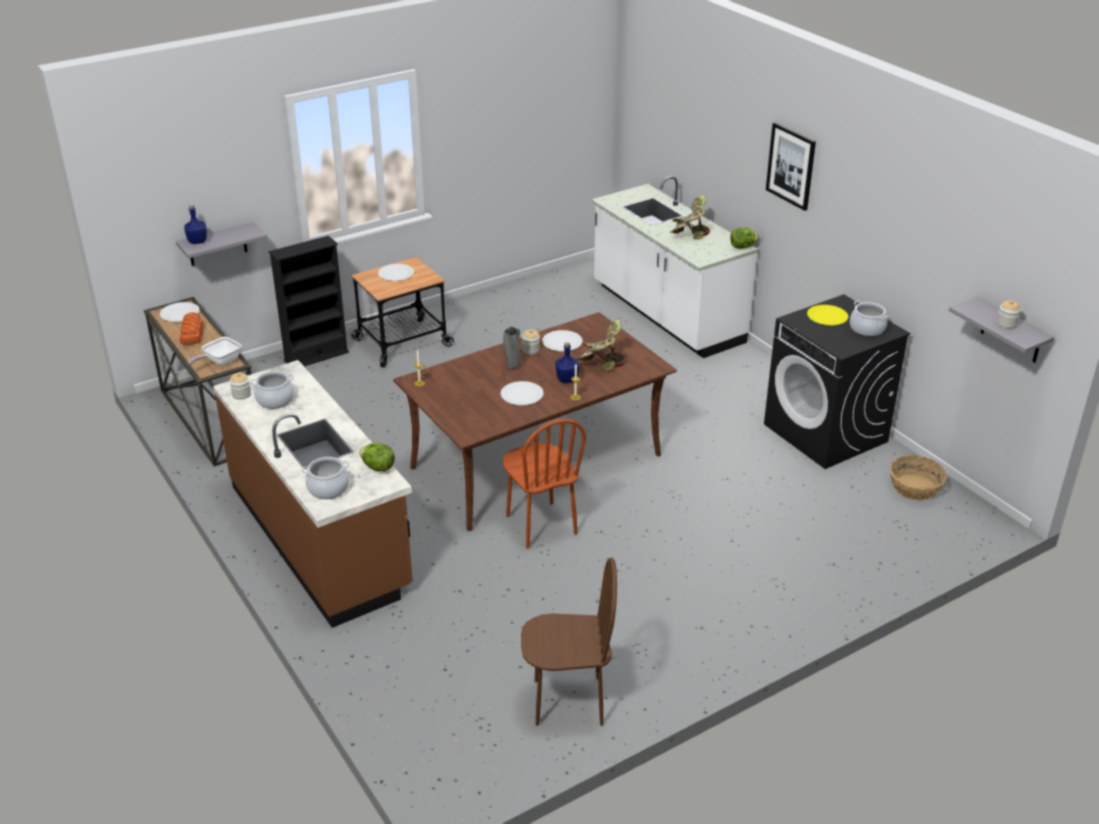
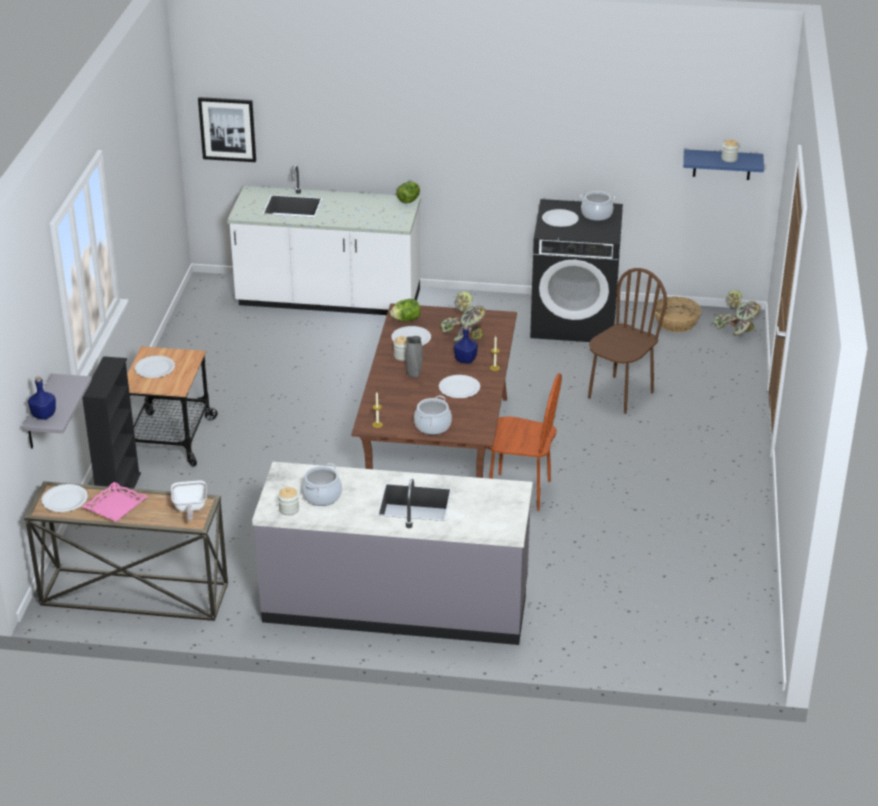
camera: 50 degrees left, 0 degrees up
bread [180,312,204,345] -> pink tray [82,482,148,522]
brown counter [213,360,413,628] -> grey counter [252,462,533,645]
cooking pot [302,457,350,499] -> cooking pot moved to [414,395,452,435]
lettuce [360,443,395,472] -> lettuce moved to [390,299,420,321]
brown chair [521,557,617,726] -> brown chair moved to [588,268,667,414]
potted plant [670,195,710,240] -> potted plant moved to [714,290,760,336]
picture [766,122,816,211] -> picture moved to [198,97,256,162]
yellow plate [807,305,848,325] -> white plate [542,209,579,227]
grey shelf [949,296,1055,363] -> blue shelf [683,149,764,180]

